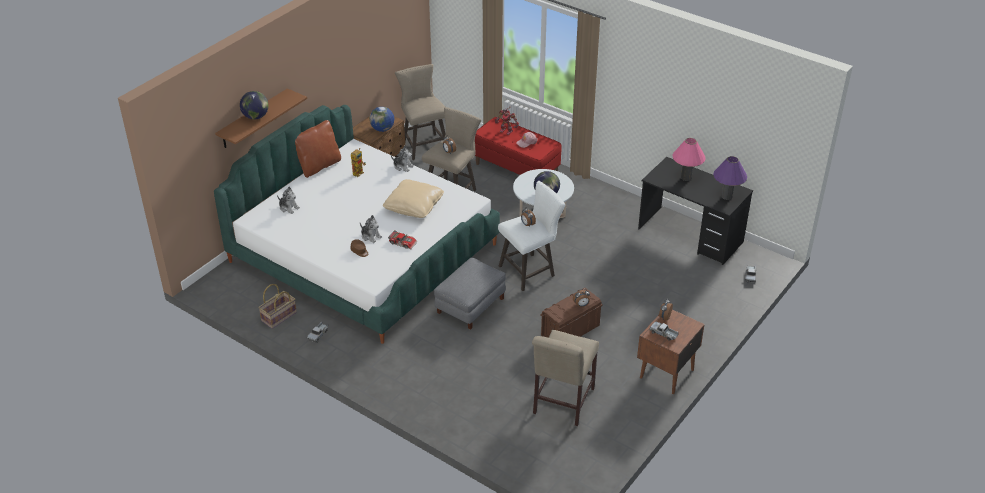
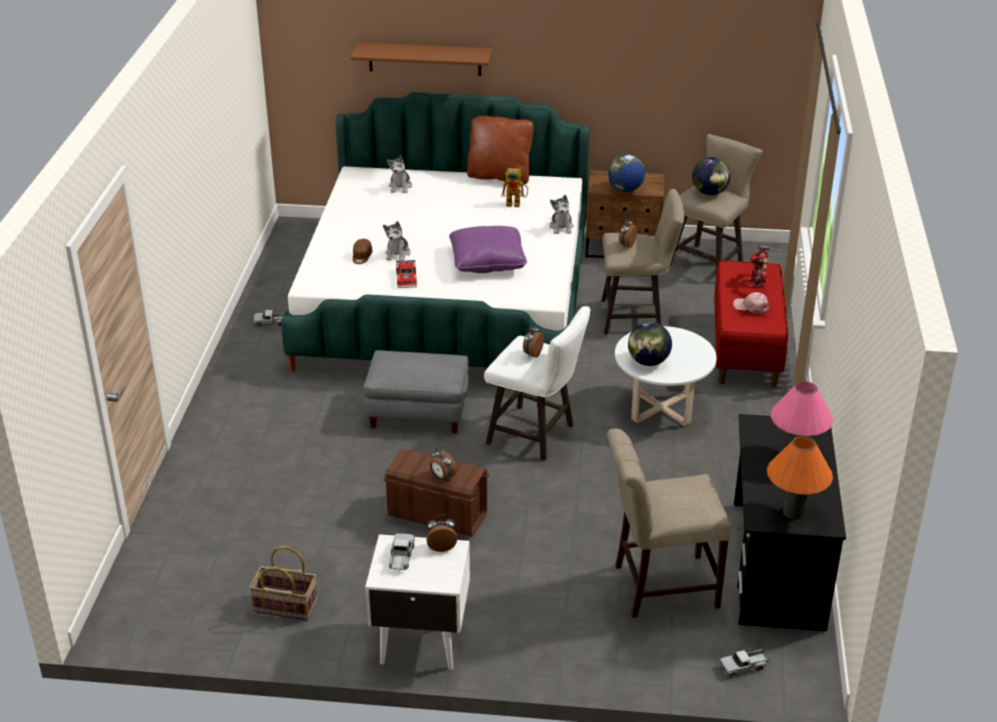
camera: 60 degrees right, 5 degrees down
globe [240,91,269,120] -> globe moved to [692,157,730,195]
basket [258,284,297,329] -> basket moved to [249,546,317,621]
beige pillow [383,179,444,218] -> purple pillow [449,226,527,273]
beige chair [532,330,599,426] -> beige chair moved to [607,429,731,618]
brown nightstand [637,309,705,394] -> white nightstand [365,534,470,670]
purple table lamp [713,156,747,200] -> orange table lamp [767,436,833,520]

